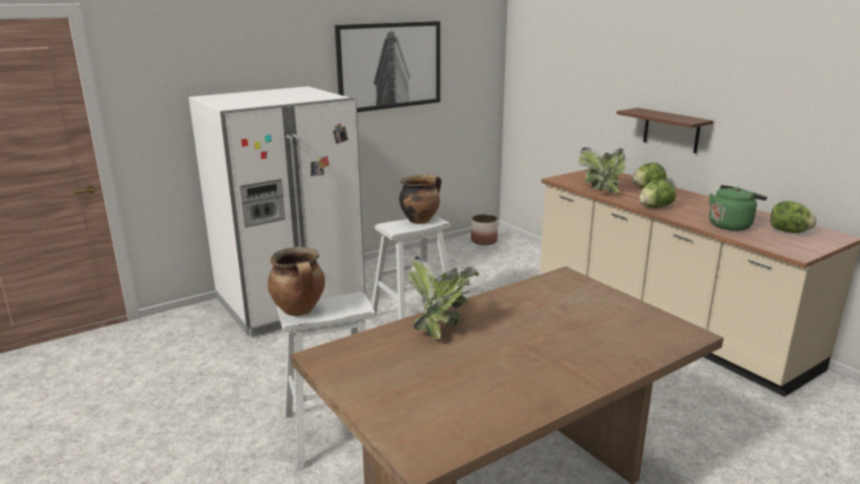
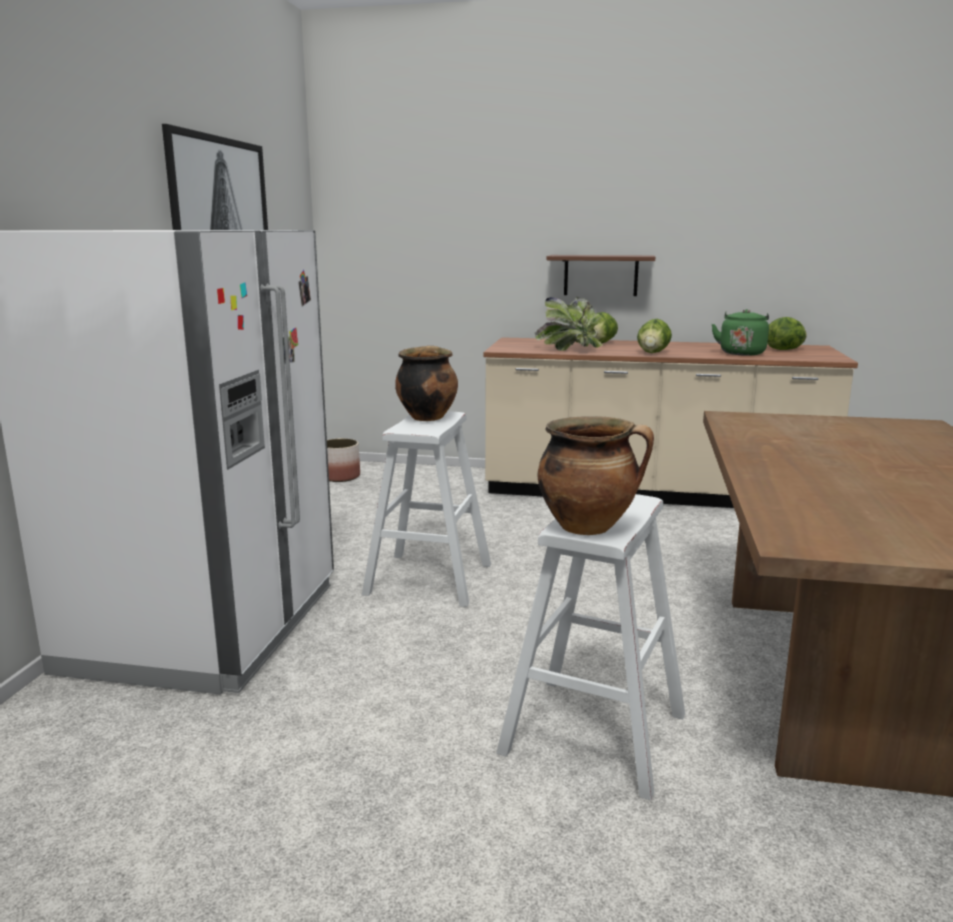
camera: 45 degrees left, 5 degrees down
potted plant [408,256,479,339] -> none

